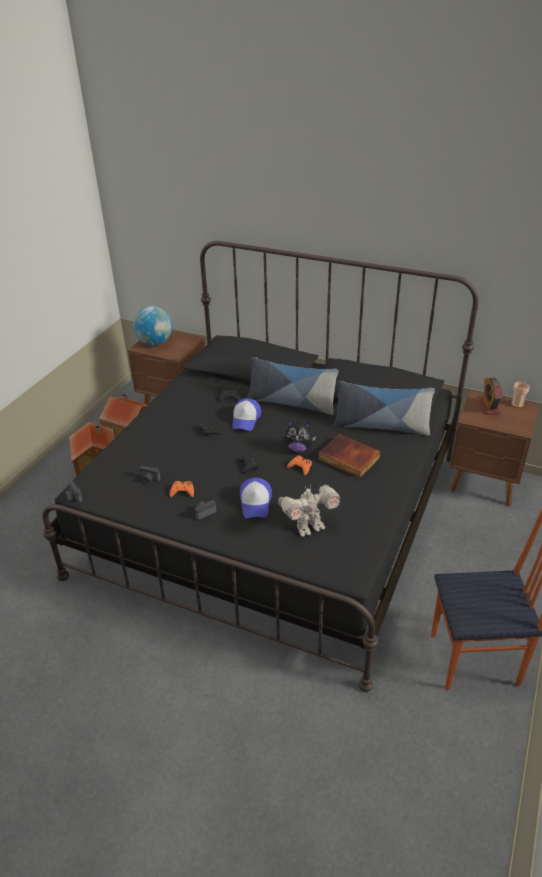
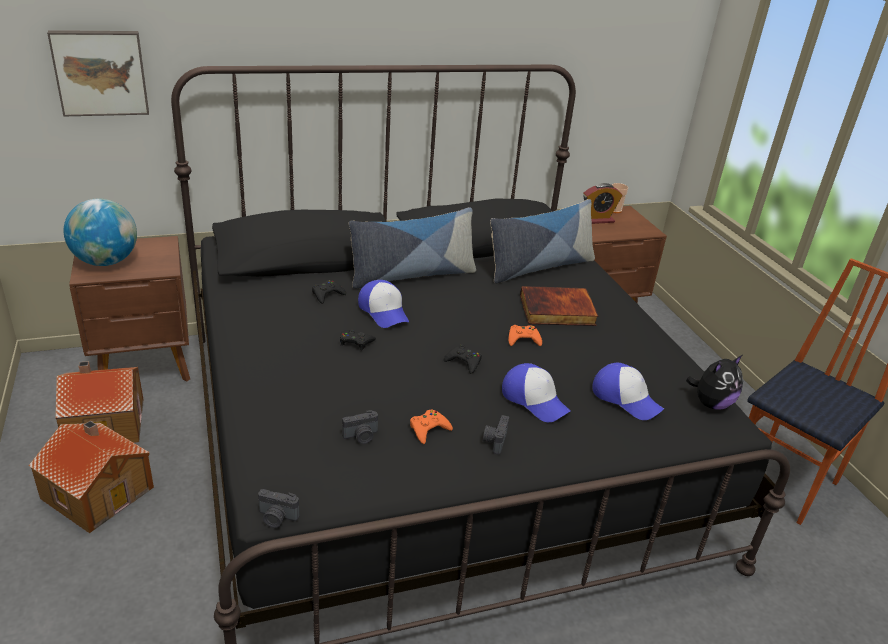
camera: 45 degrees left, 5 degrees down
toy robot [278,484,340,536] -> cap [592,363,664,420]
plush toy [285,421,316,452] -> plush toy moved to [686,355,743,410]
alarm clock [479,378,503,415] -> alarm clock turned 60 degrees counterclockwise [583,183,622,224]
none -> picture [47,30,149,116]

